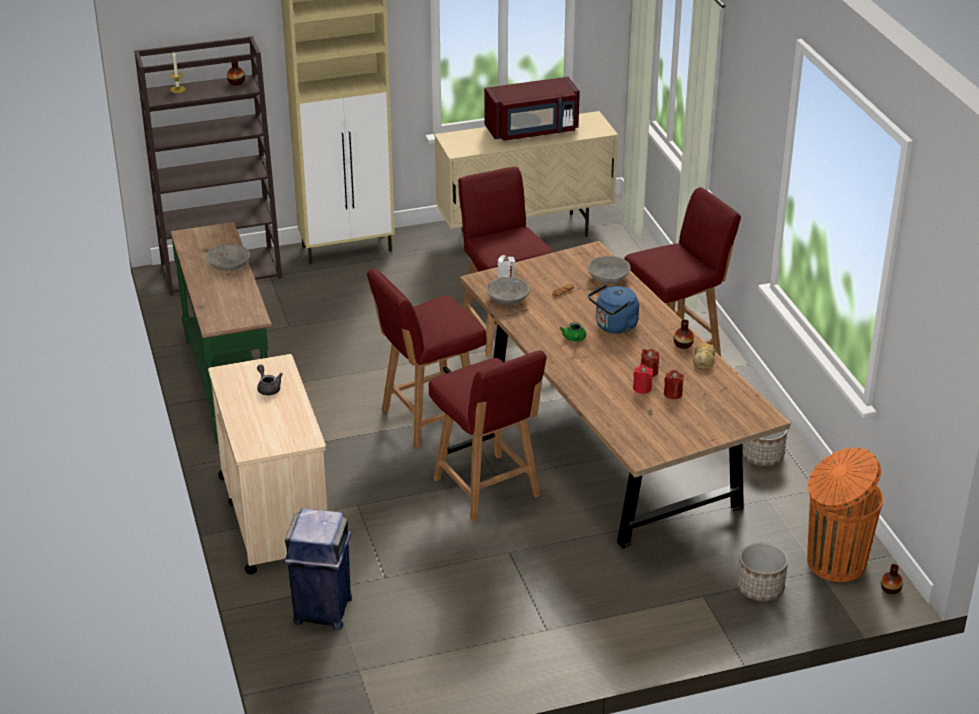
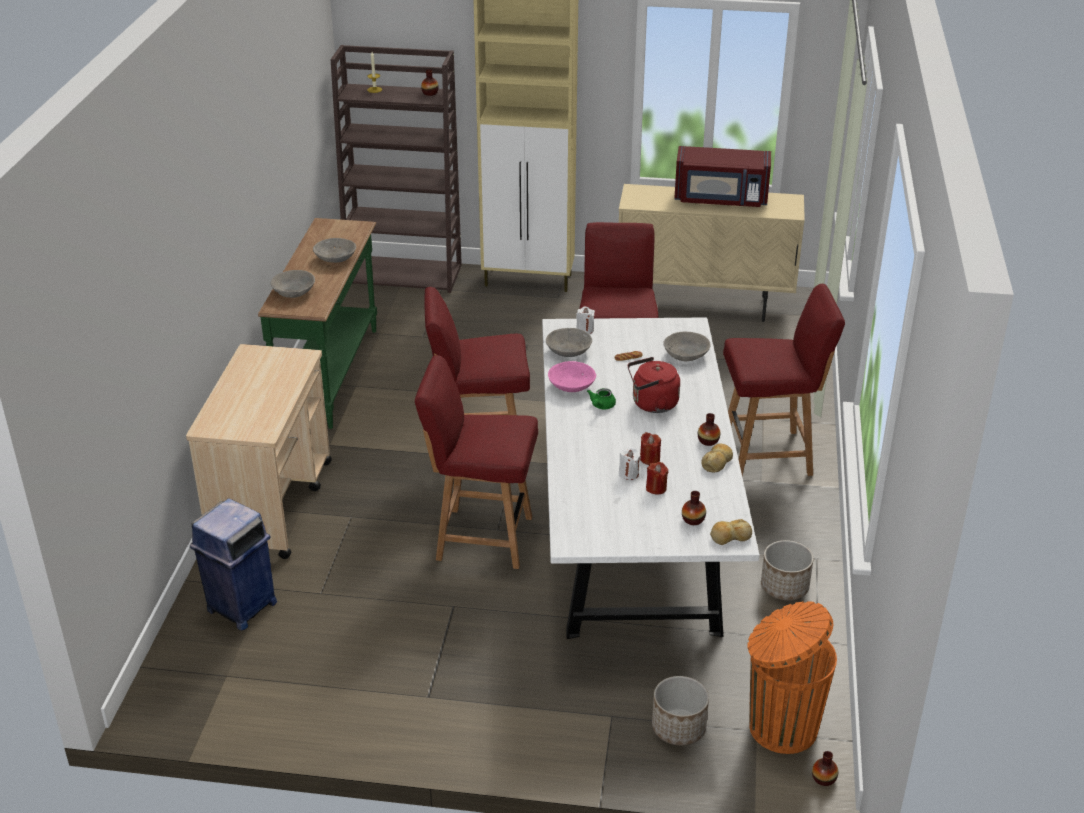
camera: 25 degrees right, 0 degrees up
grey teapot [257,365,283,395] -> none
red chair [429,350,547,522] -> red chair turned 105 degrees clockwise [415,355,538,569]
brown dining table [460,241,791,549] -> white dining table [542,317,760,639]
blue kettle [588,284,639,334] -> red kettle [628,357,680,413]
red candle [633,365,653,394] -> white candle [619,448,641,480]
none -> grey bowl [271,270,315,298]
none -> pink bowl [548,361,596,392]
none -> vase [682,491,706,525]
none -> bread [710,519,752,545]

